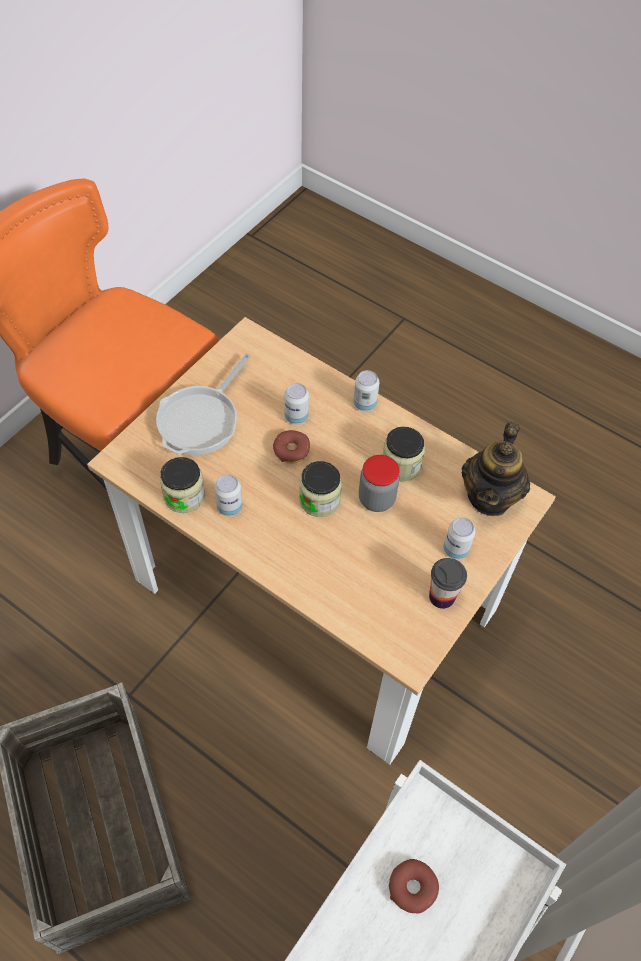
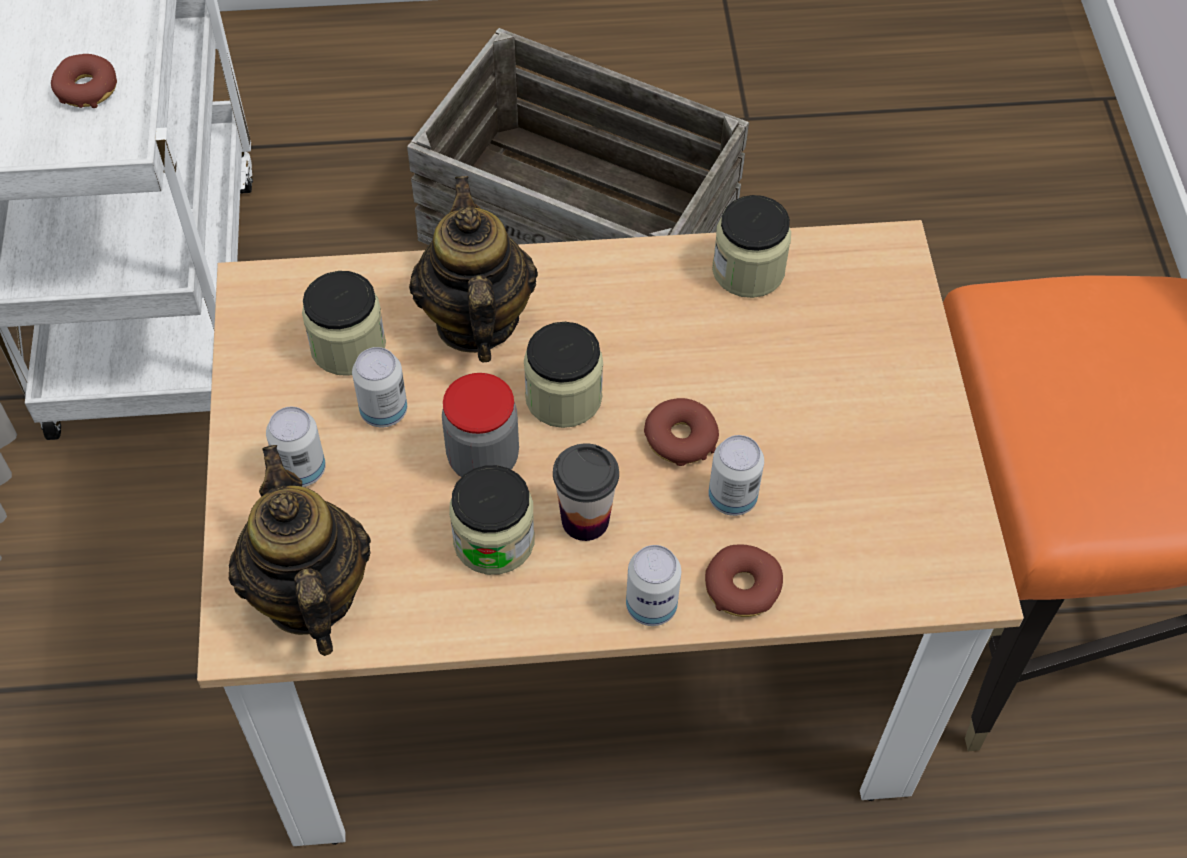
camera: 140 degrees right, 0 degrees up
frying pan [156,353,251,455] -> none
can [214,474,243,516] -> can moved to [352,347,407,427]
cup [429,558,467,609] -> cup moved to [553,443,619,541]
none -> jar [302,271,386,376]
none -> teapot [409,176,538,363]
none -> donut [705,544,783,617]

